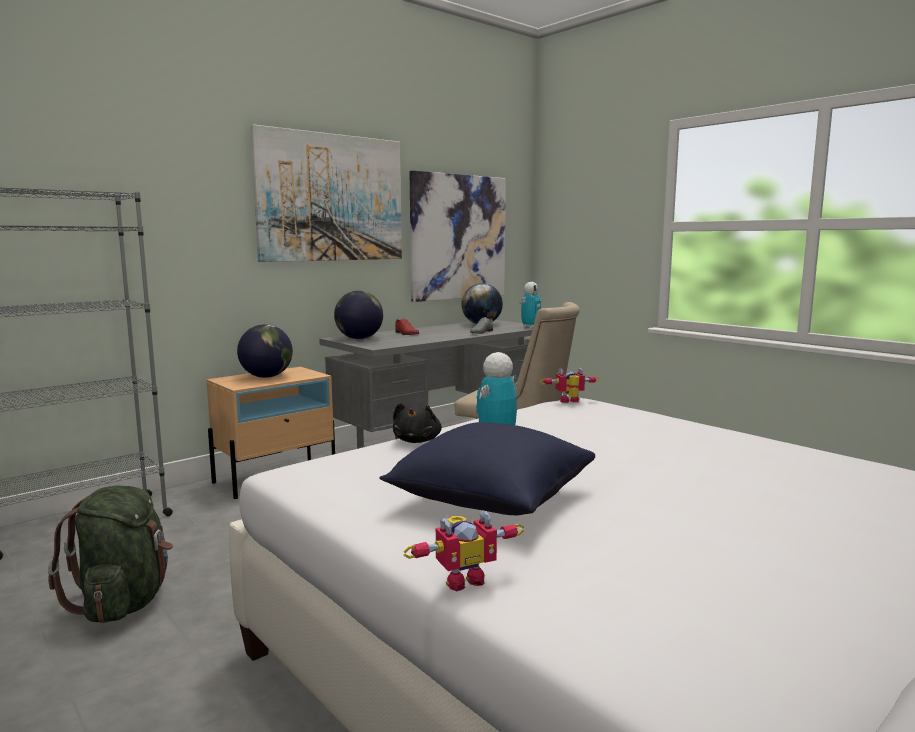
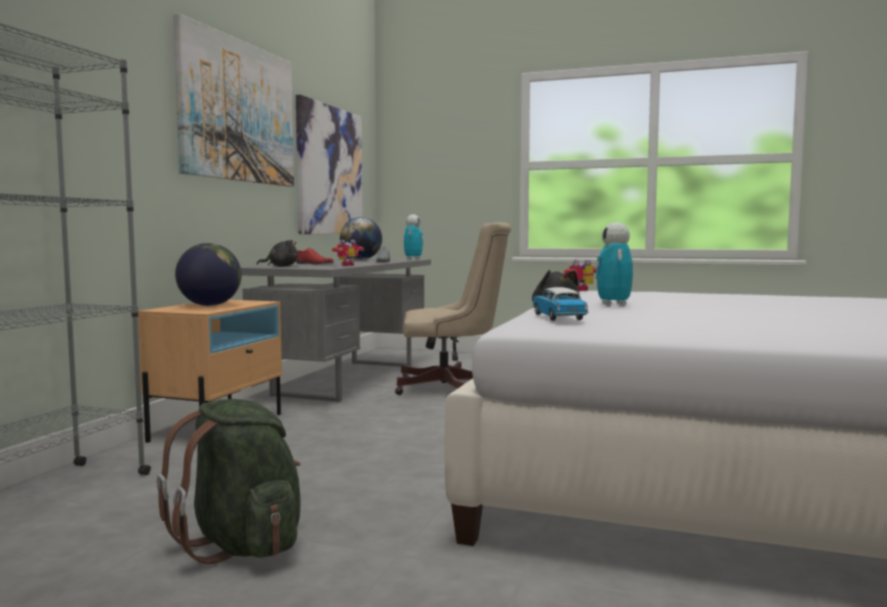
camera: 30 degrees left, 5 degrees down
globe [334,291,383,339] -> black plush toy [257,240,298,267]
blue pillow [379,422,595,515] -> none
toy robot [403,510,524,592] -> toy robot moved to [331,239,364,266]
none -> toy car [532,287,588,321]

